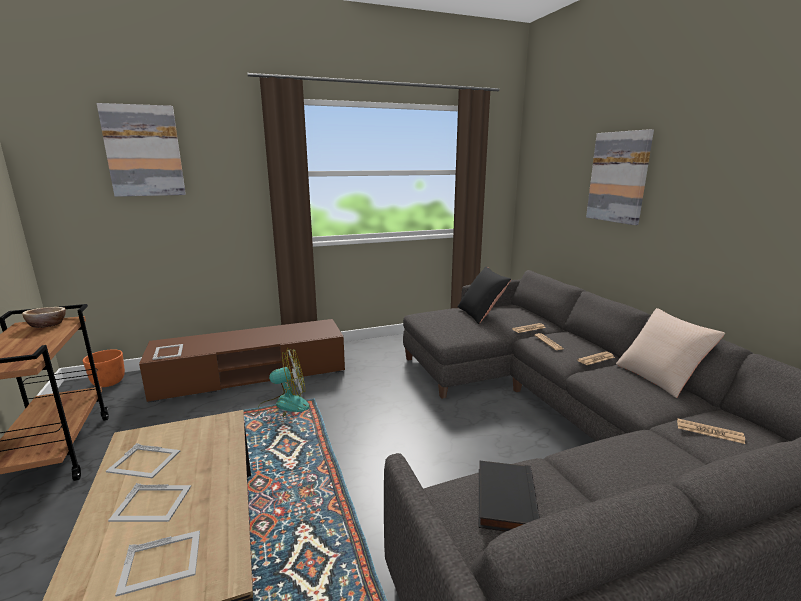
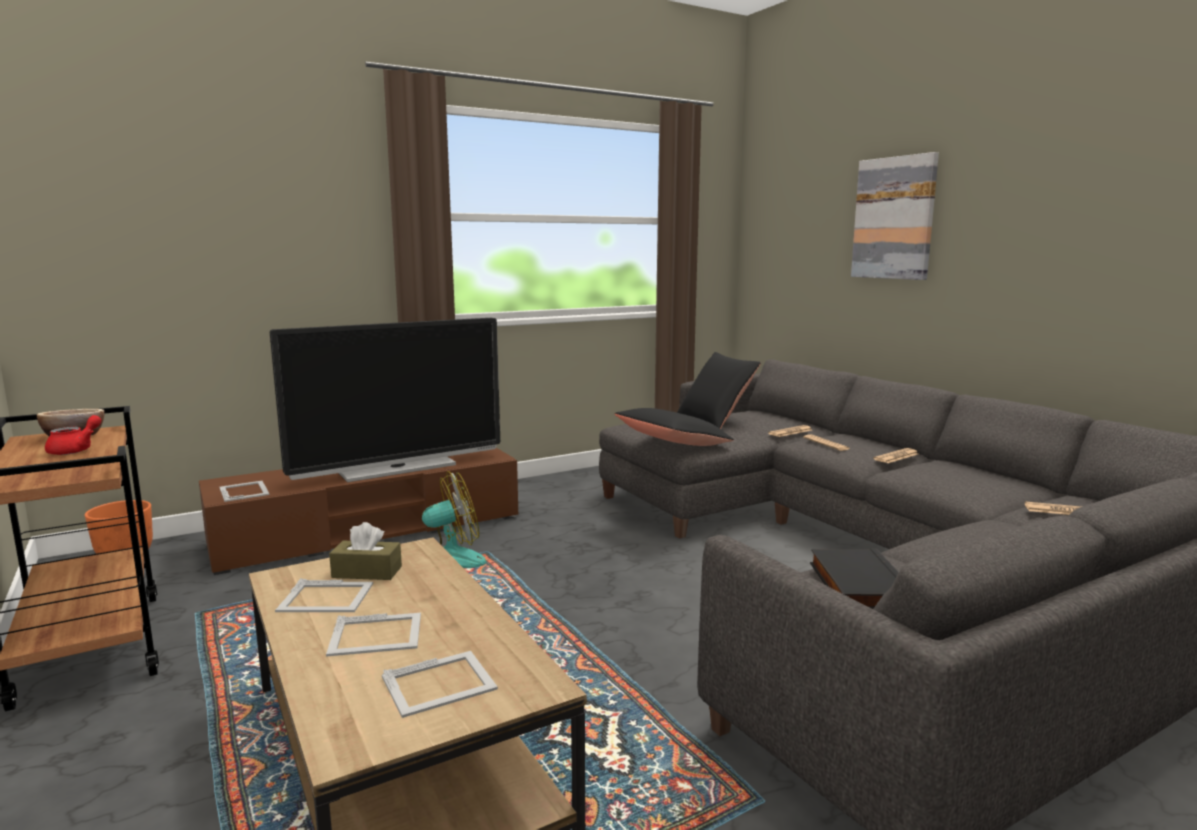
camera: 10 degrees left, 5 degrees down
picture [97,103,186,197] -> none
beige pillow [616,308,725,398] -> none
none -> red teapot [45,415,101,455]
none -> television [270,318,500,482]
none -> brown tissue box [329,522,402,580]
none -> black pillow [615,408,734,446]

